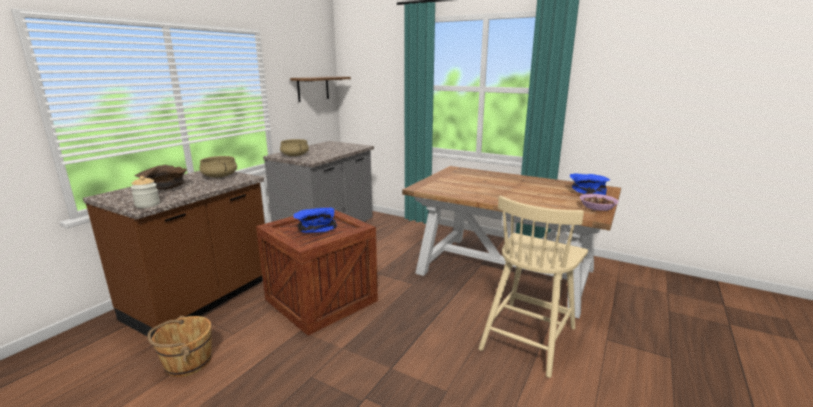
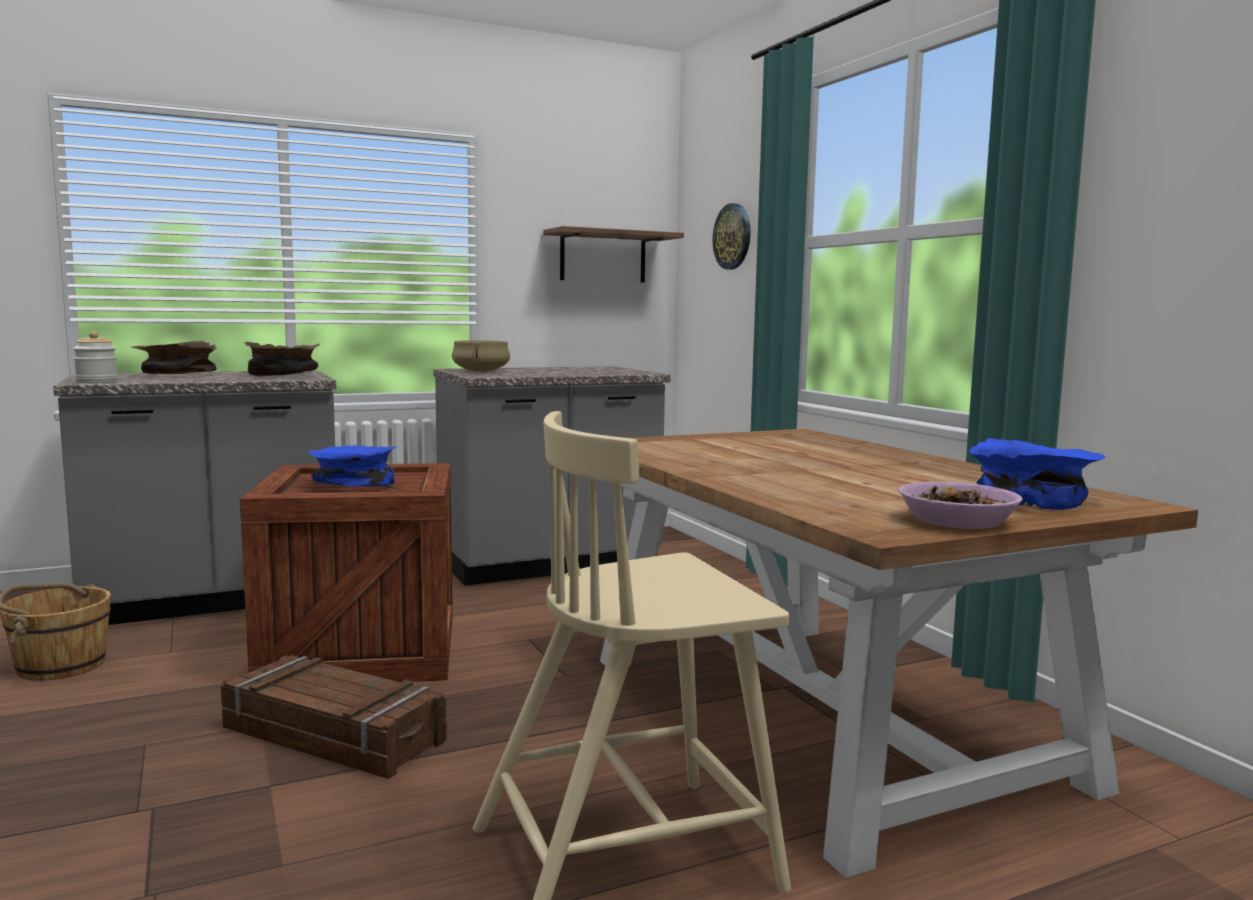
camera: 35 degrees right, 10 degrees down
brown counter [83,171,265,339] -> grey counter [53,370,336,625]
beige cooking pot [200,156,237,178] -> brown bowl [244,342,320,376]
none -> crate [221,655,447,779]
none -> wall clock [713,203,751,270]

